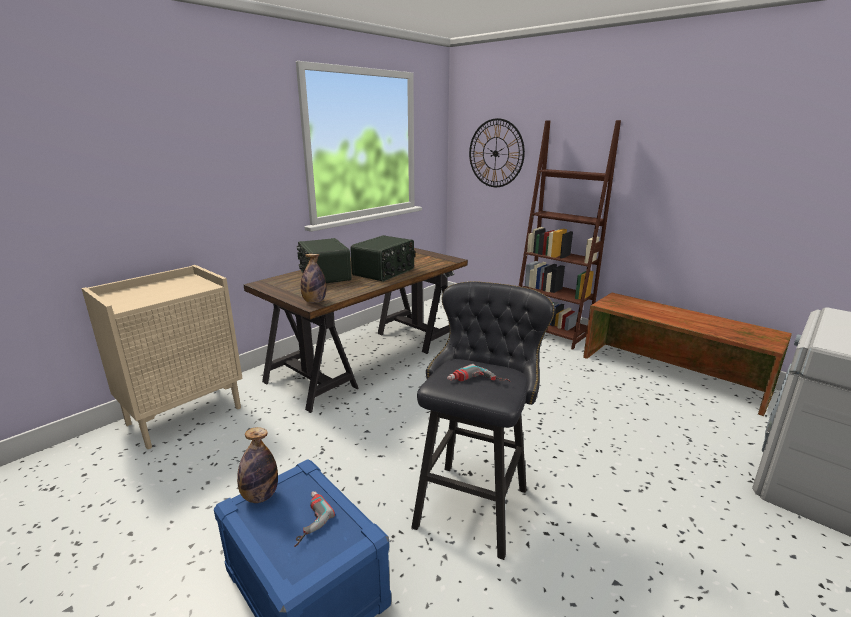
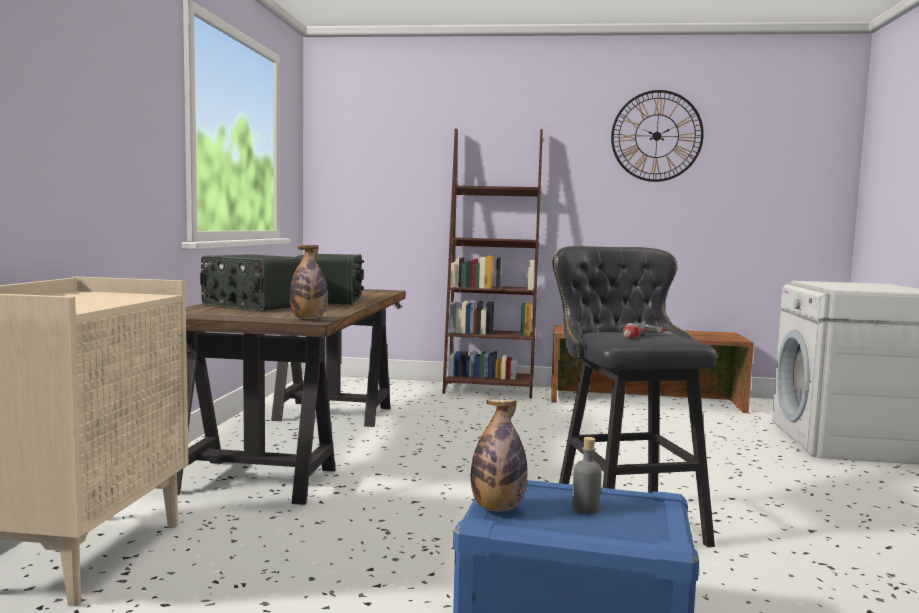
camera: 35 degrees left, 15 degrees down
power drill [294,491,335,547] -> grey bottle [572,437,602,514]
wall clock [469,118,525,187] -> wall clock moved to [611,90,704,182]

